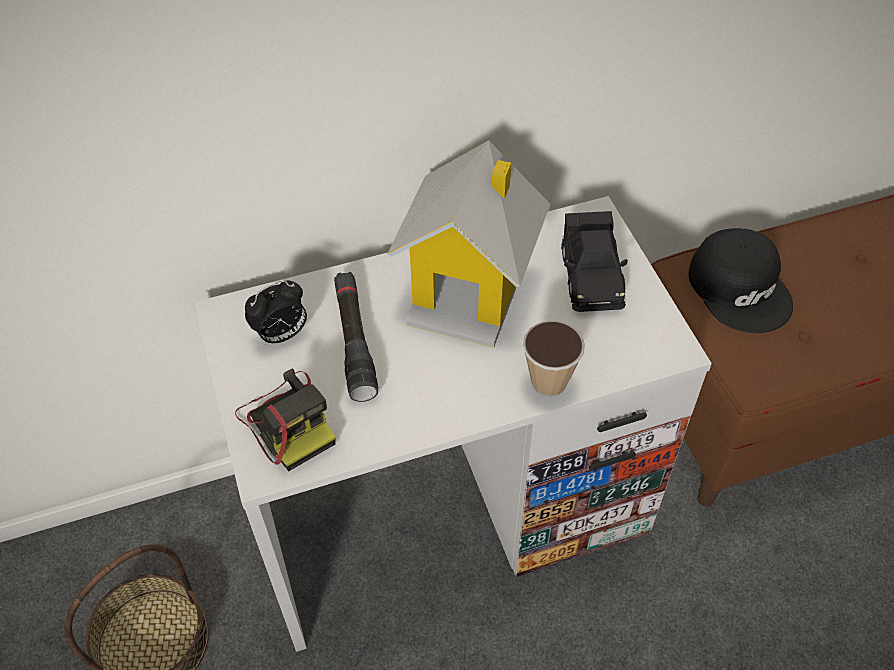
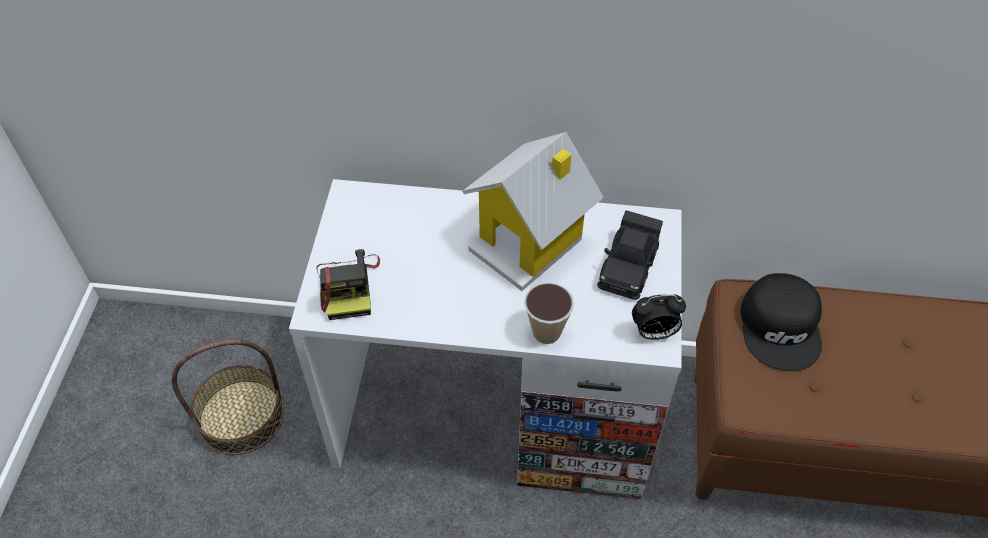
camera: 25 degrees right, 0 degrees up
alarm clock [245,281,307,345] -> alarm clock moved to [632,295,686,340]
black flashlight [334,272,378,402] -> none

